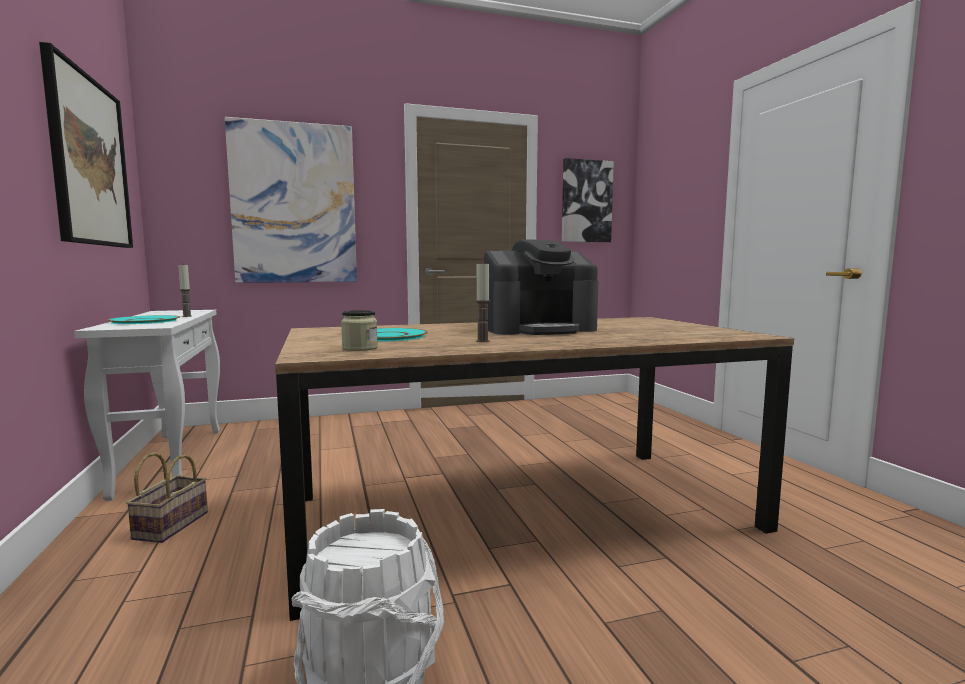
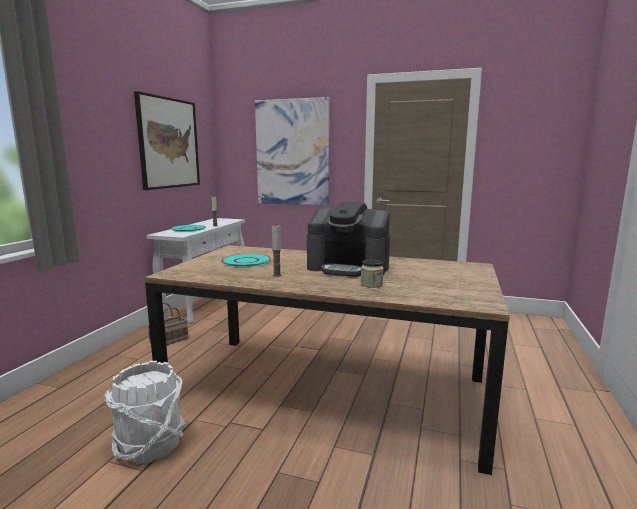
camera: 35 degrees right, 5 degrees up
jar [341,310,378,351] -> jar moved to [361,259,383,288]
picture [562,158,614,242] -> none

